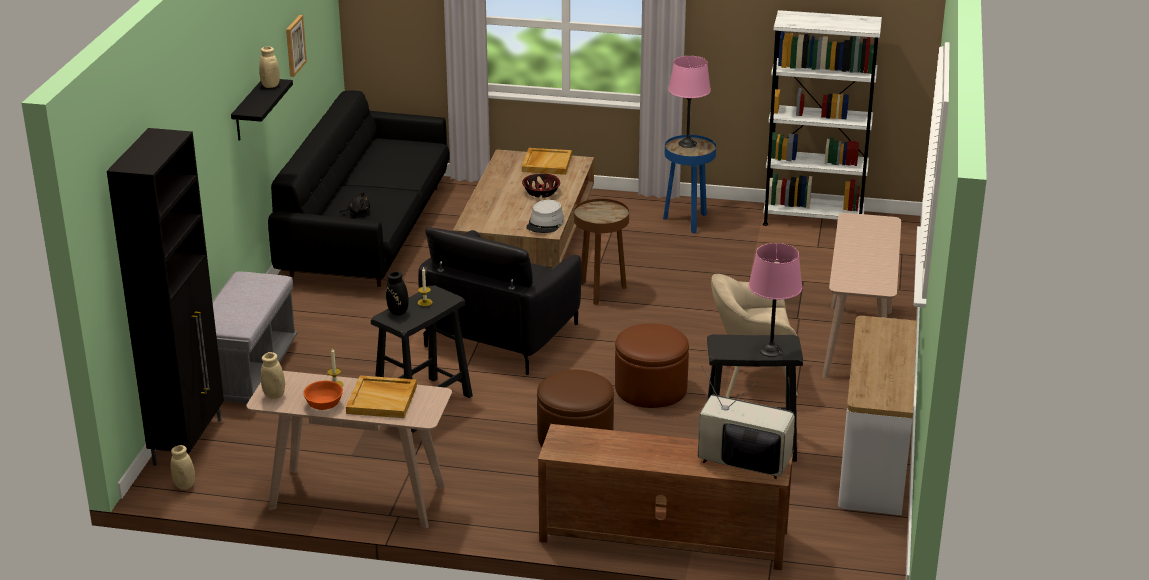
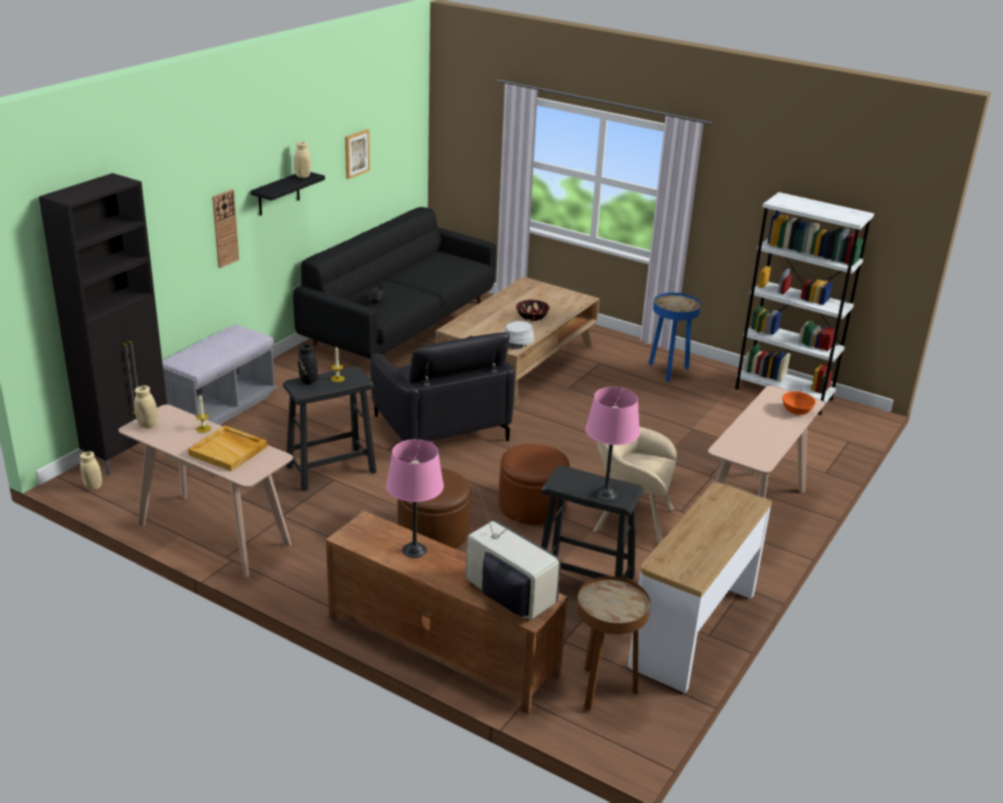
camera: 20 degrees right, 0 degrees up
orange bowl [303,381,343,410] -> orange bowl moved to [782,391,816,415]
black armchair [418,227,581,375] -> black armchair turned 75 degrees counterclockwise [370,332,515,442]
beige tray [522,148,572,175] -> none
brown side table [574,199,629,305] -> brown side table moved to [577,576,651,711]
pink table lamp [668,56,711,148] -> pink table lamp moved to [386,439,444,558]
none -> wall clock [212,189,239,268]

